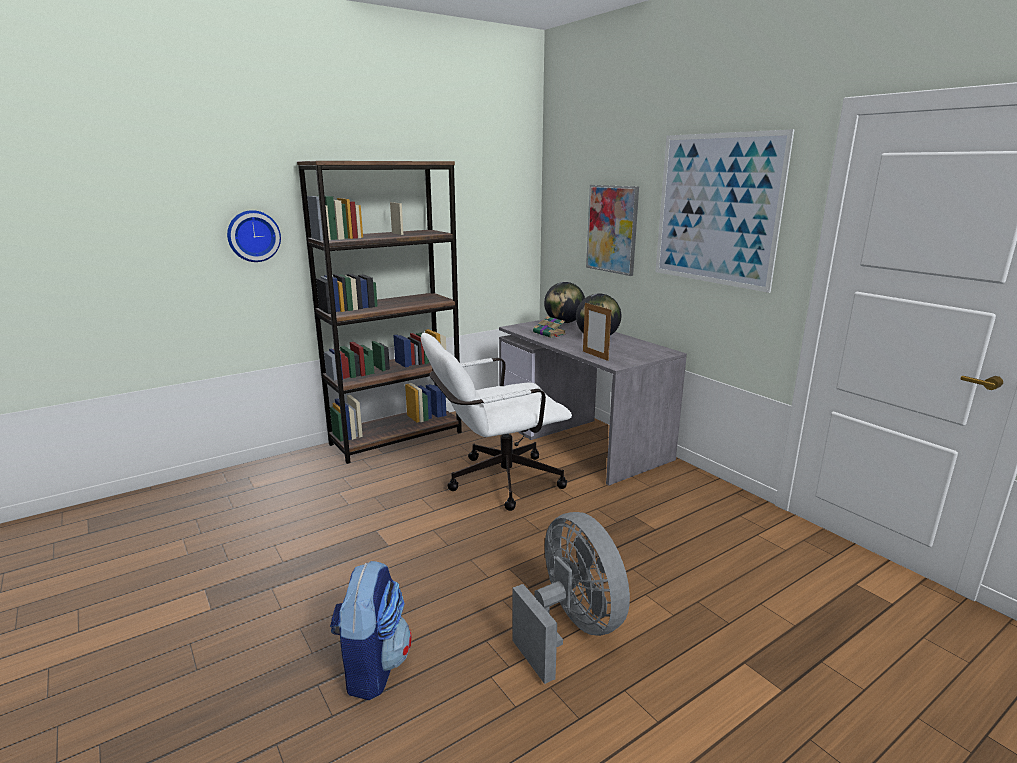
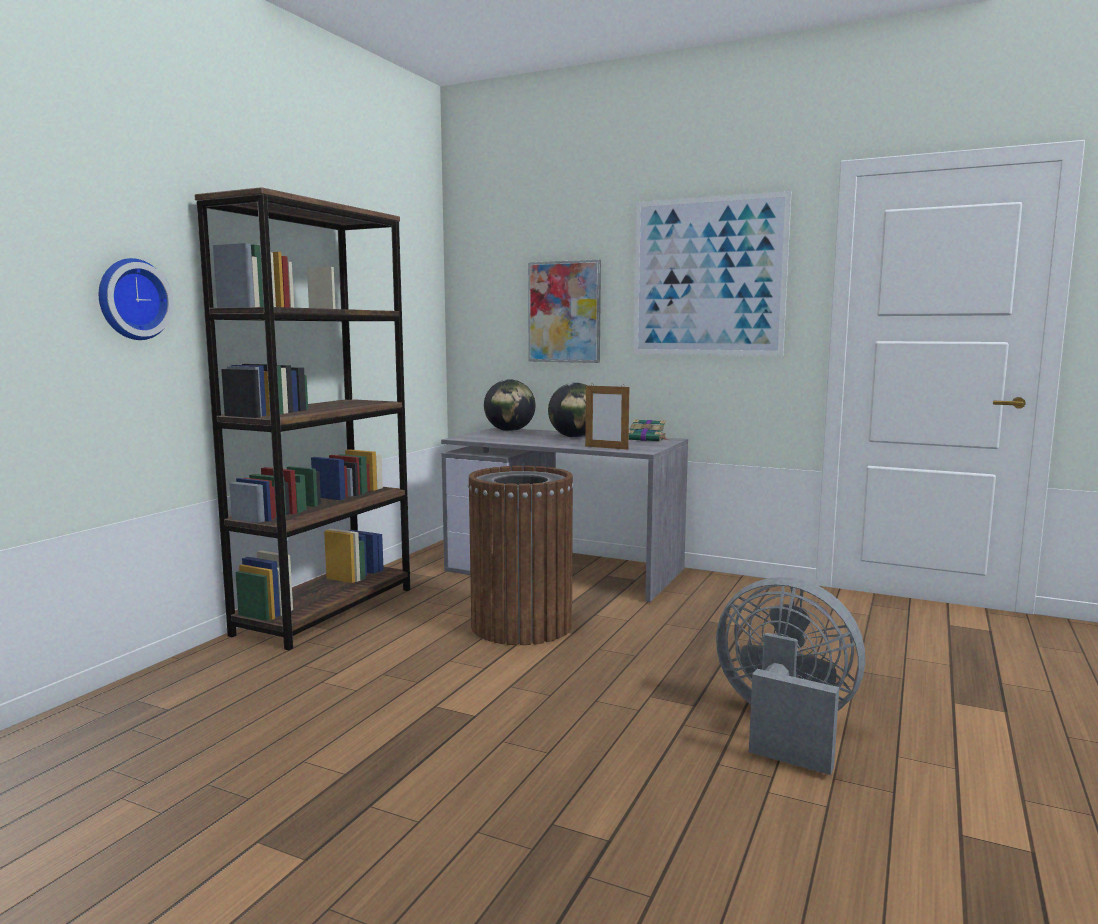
camera: 30 degrees left, 10 degrees down
backpack [330,561,412,700] -> none
white office chair [421,333,572,511] -> brown trash can [468,466,574,645]
book [533,316,566,338] -> book moved to [629,419,667,442]

